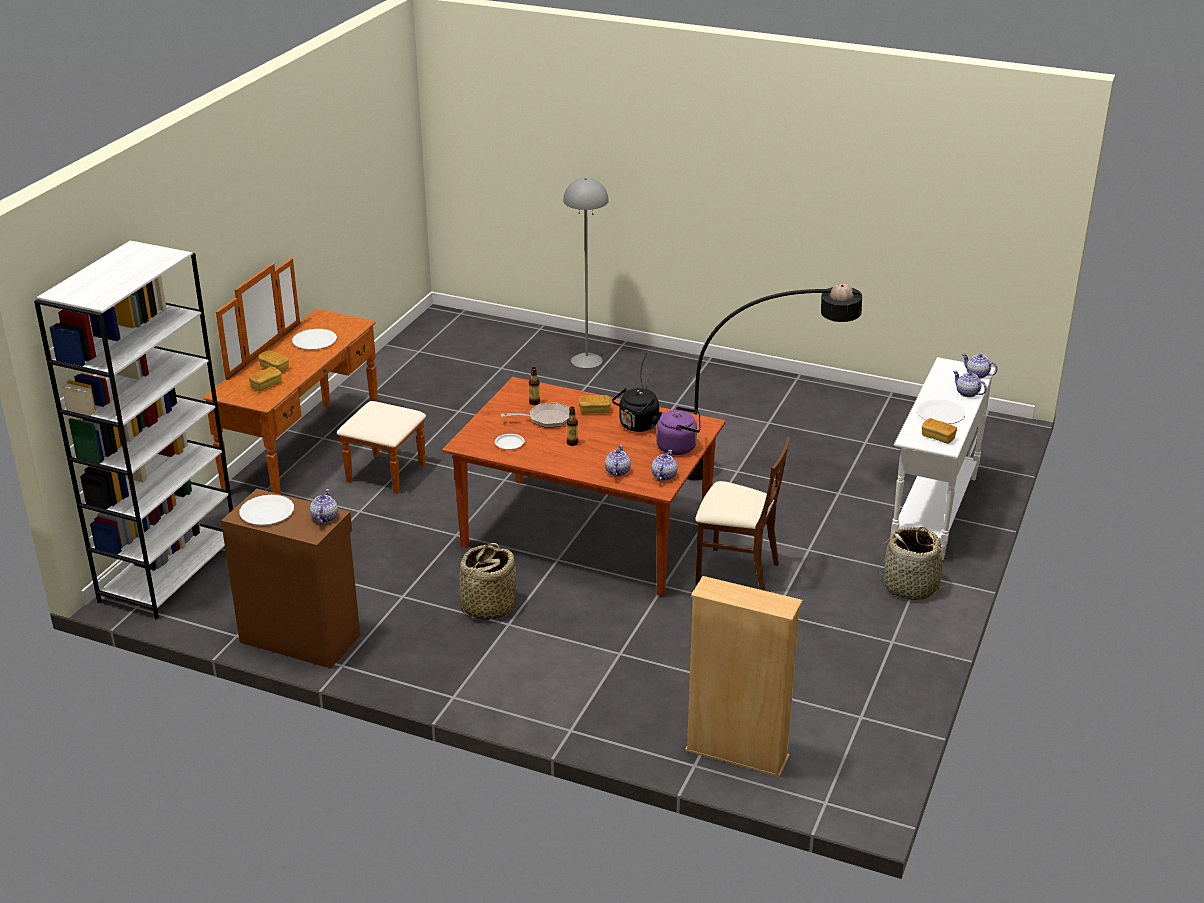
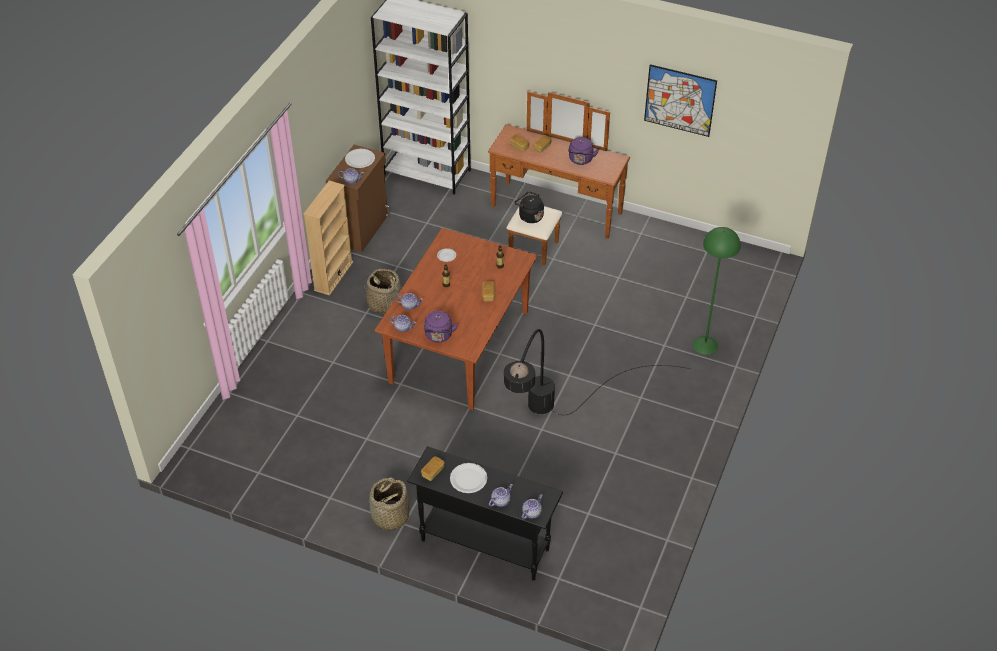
camera: 90 degrees right, 15 degrees up
white plate [292,329,337,350] -> purple kettle [568,137,599,165]
frying pan [501,403,570,428] -> none
grey floor lamp [563,178,609,368] -> green floor lamp [693,227,741,355]
black kettle [612,388,663,432] -> black kettle moved to [514,191,544,223]
beige bookcase [685,576,803,777] -> beige bookcase moved to [303,181,353,296]
brown chair [695,437,790,591] -> none
white console table [891,357,996,560] -> black console table [407,446,563,581]
none -> picture [644,64,717,137]

